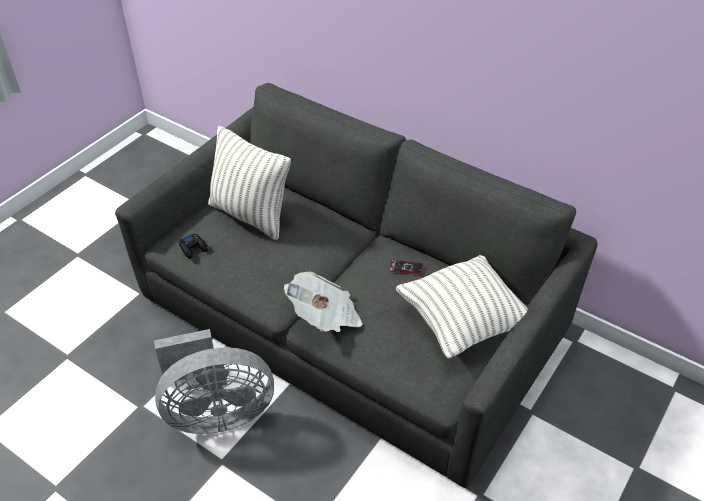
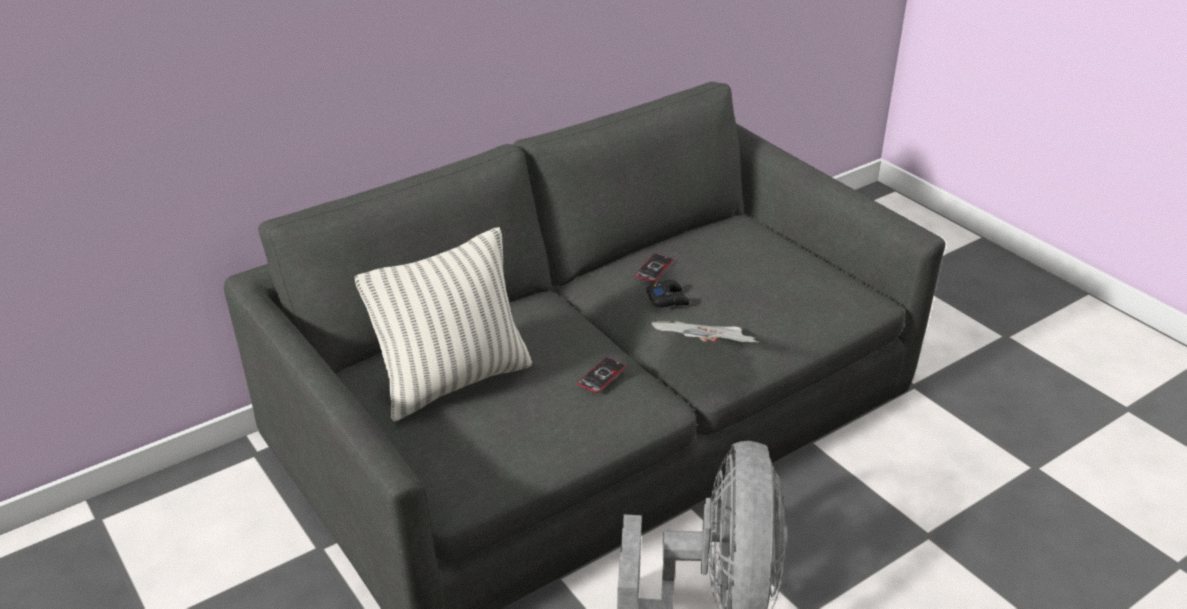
camera: 70 degrees left, 10 degrees down
black game controller [179,234,208,259] -> black game controller moved to [646,280,689,307]
pillow [396,255,528,359] -> none
none -> phone [577,357,626,393]

